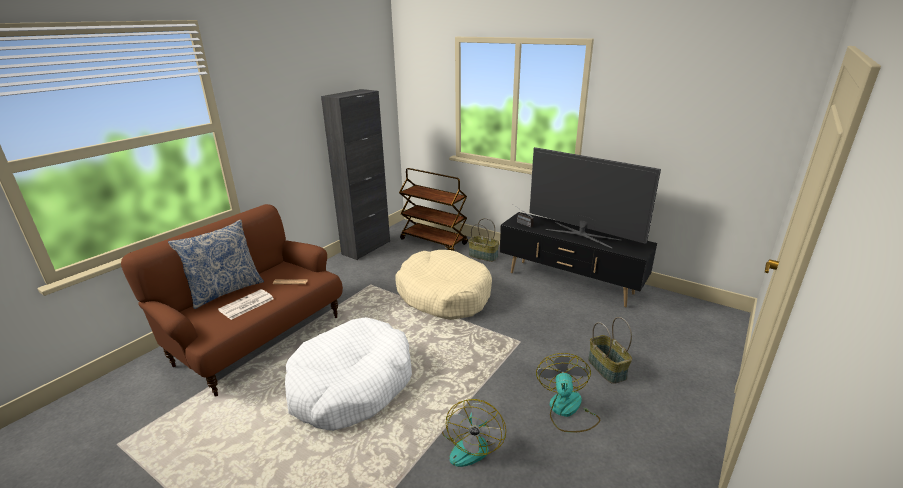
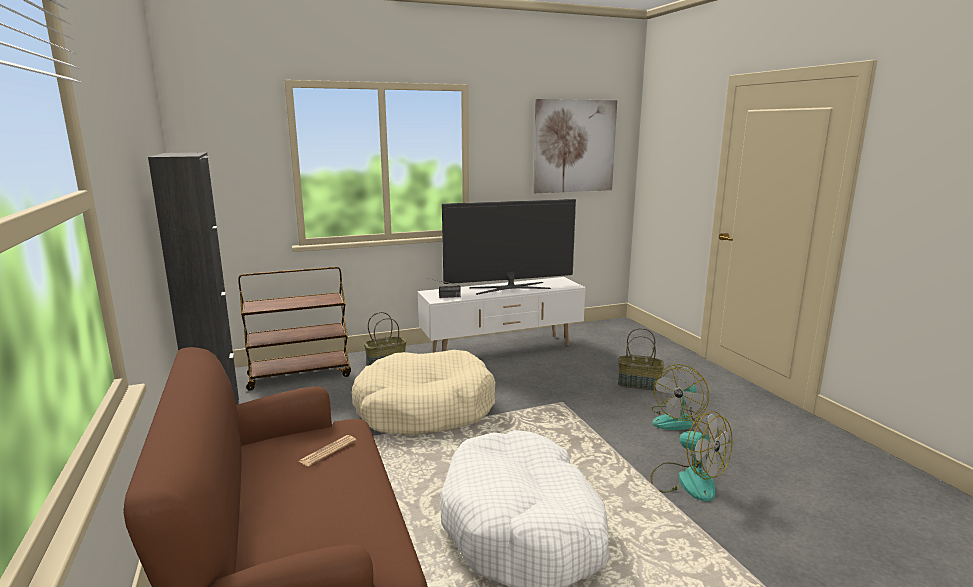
camera: 55 degrees left, 10 degrees down
pillow [168,219,264,309] -> none
newspaper [218,289,274,320] -> none
black tv stand [500,212,657,307] -> white tv stand [418,277,586,353]
fan [536,353,600,433] -> fan turned 90 degrees counterclockwise [651,364,709,430]
none -> picture [533,99,617,193]

